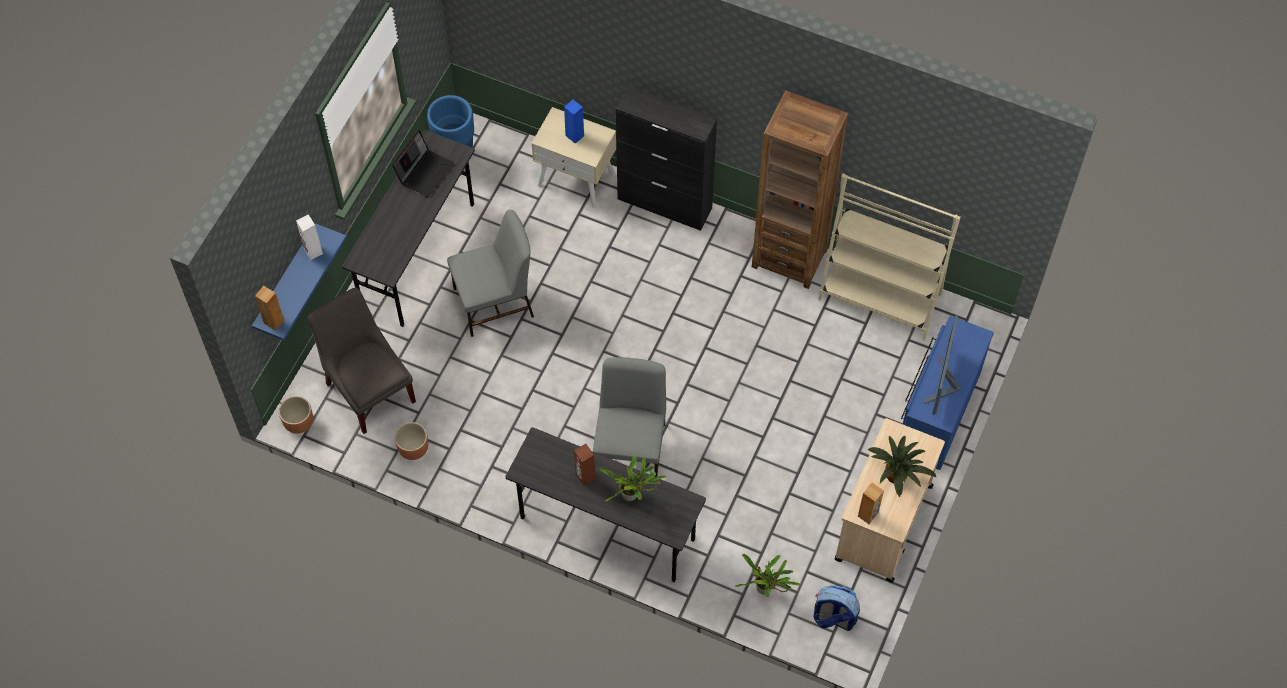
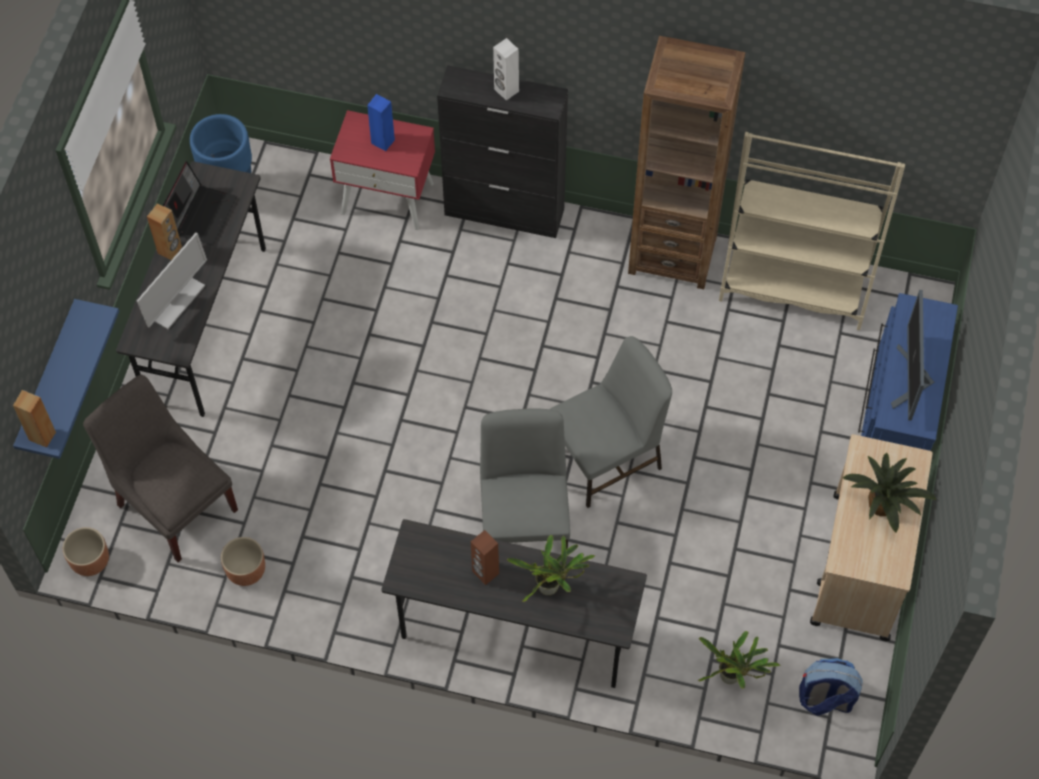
camera: 10 degrees left, 0 degrees up
white speaker [296,214,323,260] -> white speaker moved to [493,38,519,100]
grey chair [447,210,534,337] -> grey chair moved to [550,336,672,508]
beige nightstand [531,107,617,208] -> red nightstand [330,110,435,230]
brown speaker [858,483,884,524] -> brown speaker moved to [147,204,182,260]
none -> monitor [137,233,207,329]

